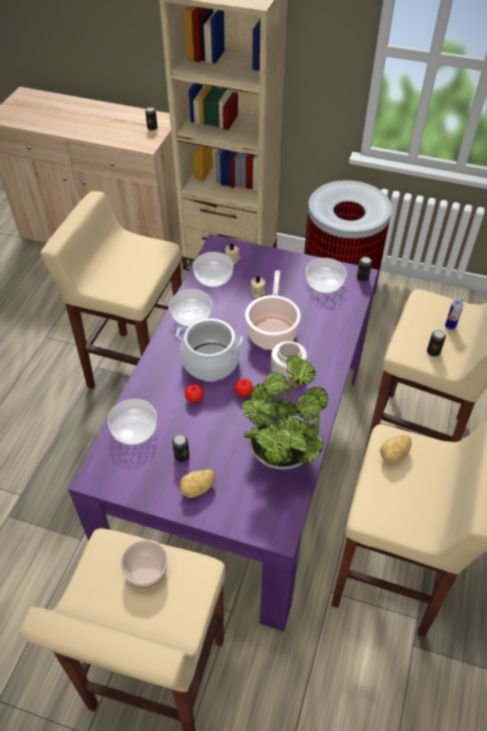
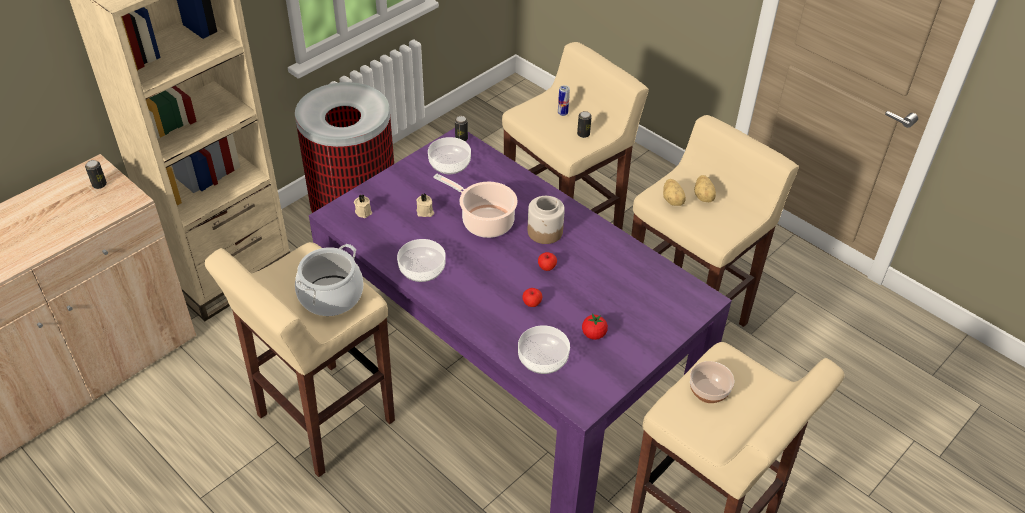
camera: 65 degrees left, 5 degrees down
can [172,434,189,462] -> tomato [582,313,608,340]
cooking pot [176,318,243,381] -> cooking pot moved to [295,244,364,316]
potato [180,470,215,498] -> potato moved to [694,175,716,202]
bowl [193,252,233,287] -> none
potted plant [241,355,328,469] -> none

